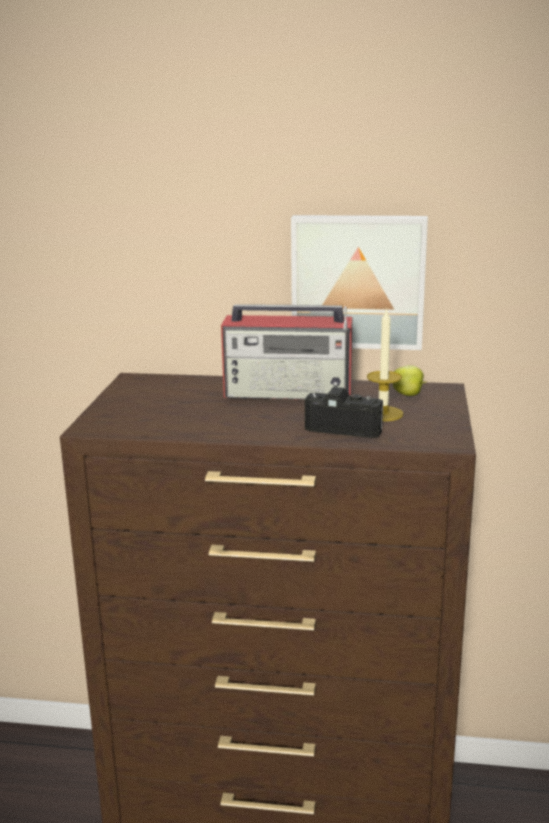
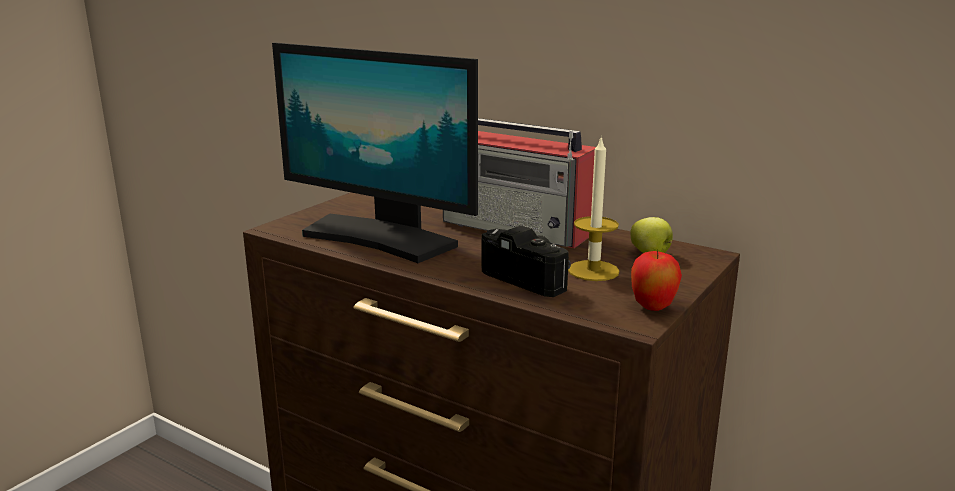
camera: 25 degrees right, 0 degrees up
picture [291,215,428,350] -> none
none -> monitor [272,42,478,263]
none -> apple [631,250,682,311]

